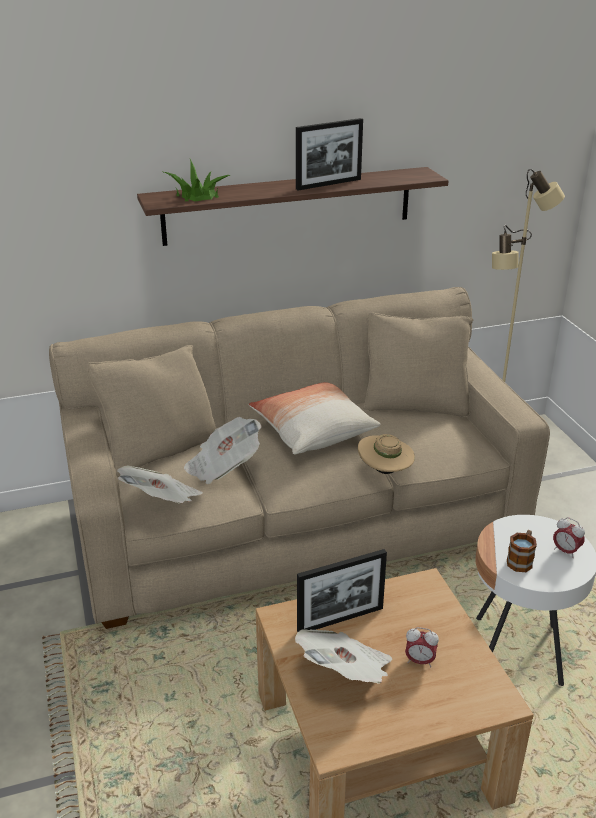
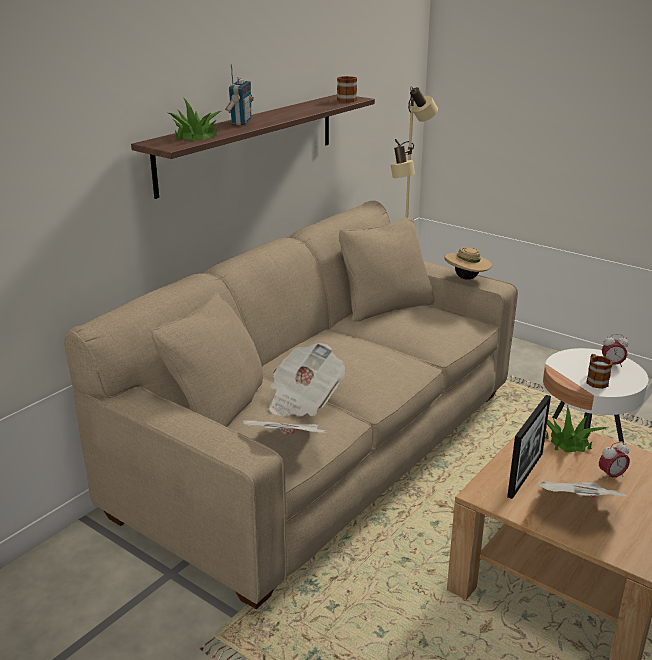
camera: 35 degrees left, 5 degrees down
pillow [249,382,380,454] -> none
picture frame [296,118,363,190] -> none
beige hat [358,434,415,474] -> beige hat moved to [444,247,492,280]
none -> radio [225,64,254,125]
none -> mug [337,76,357,103]
none -> potted plant [545,405,608,452]

